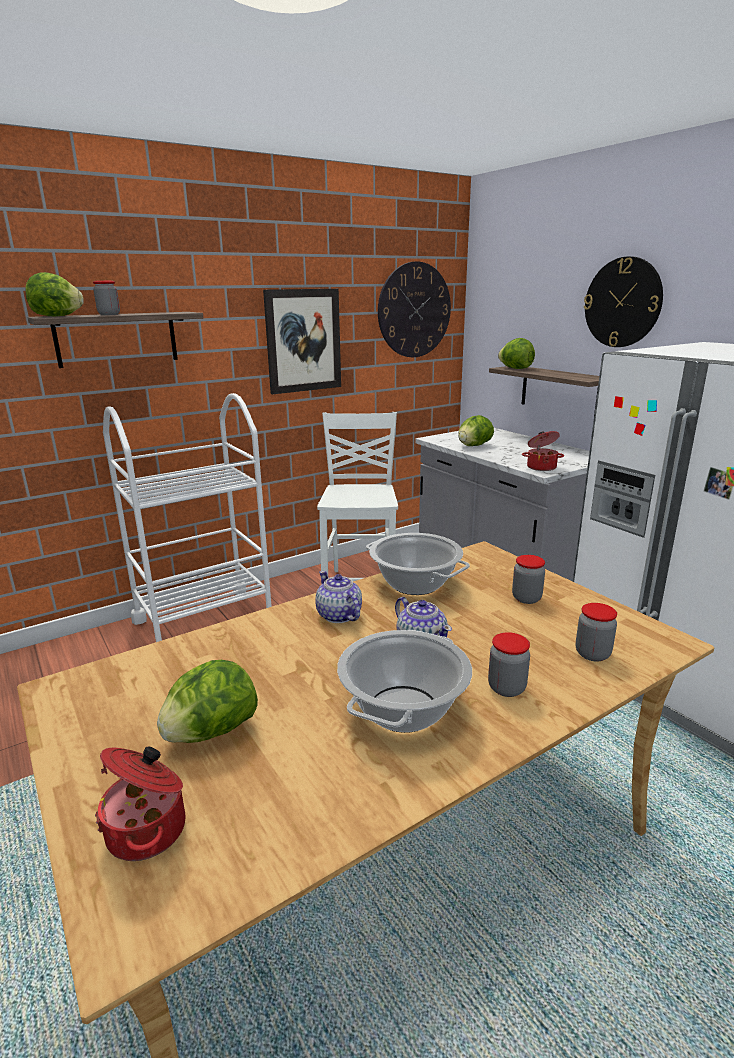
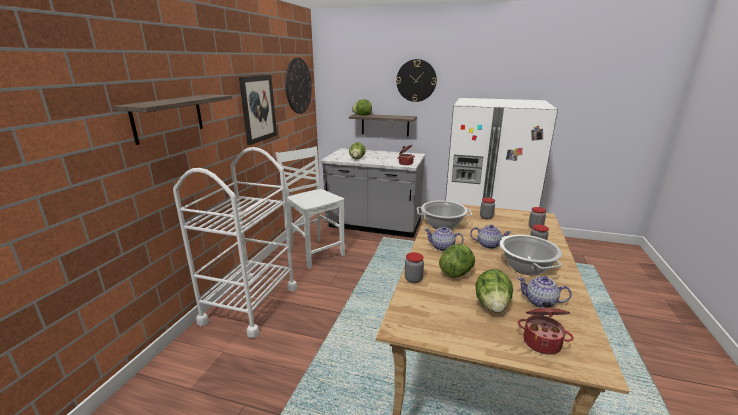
camera: 40 degrees left, 0 degrees up
lettuce [26,272,84,317] -> lettuce moved to [439,244,475,278]
jar [93,281,120,315] -> jar moved to [405,252,424,283]
none -> teapot [518,276,572,308]

